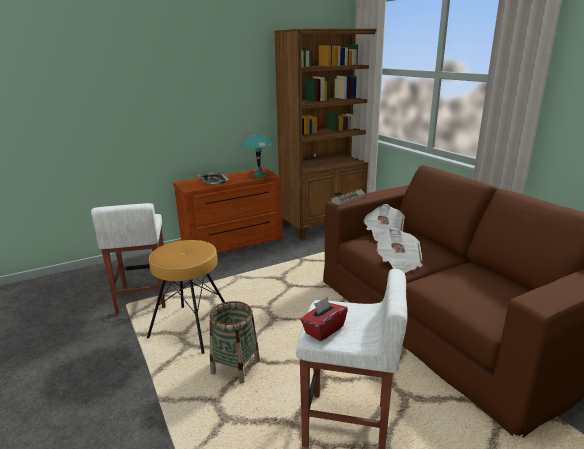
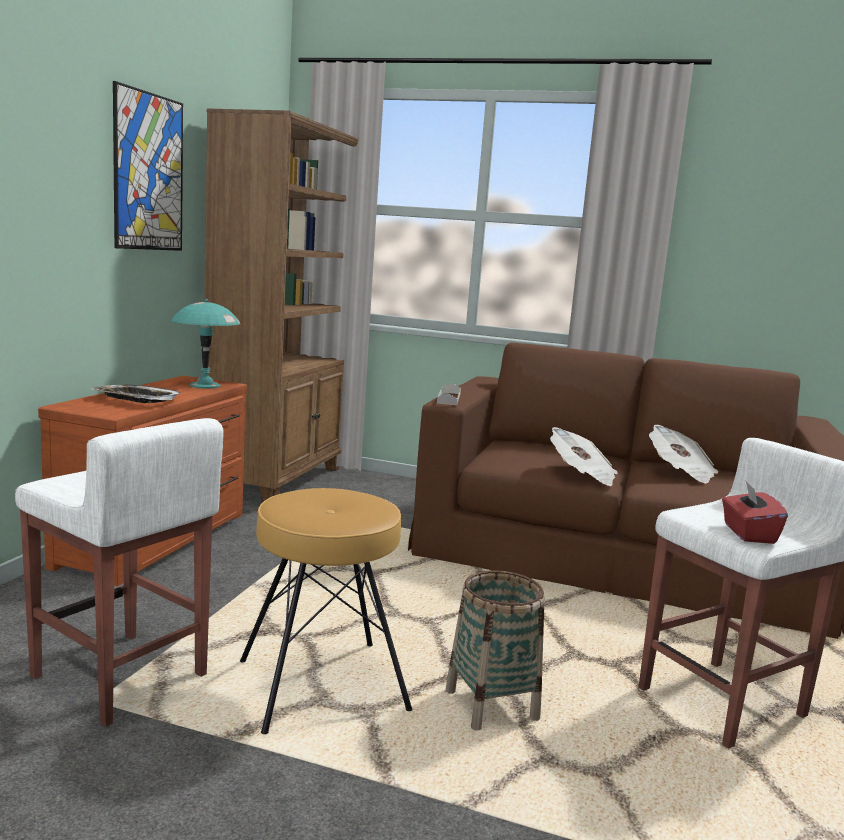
camera: 45 degrees left, 10 degrees down
newspaper [364,204,405,241] -> newspaper moved to [649,425,718,484]
none -> picture [113,81,183,251]

